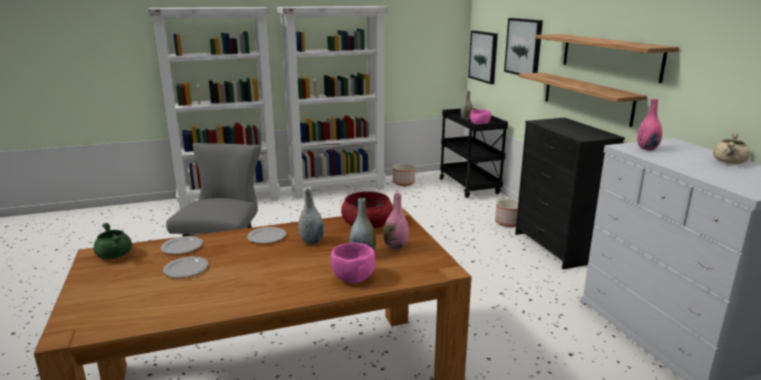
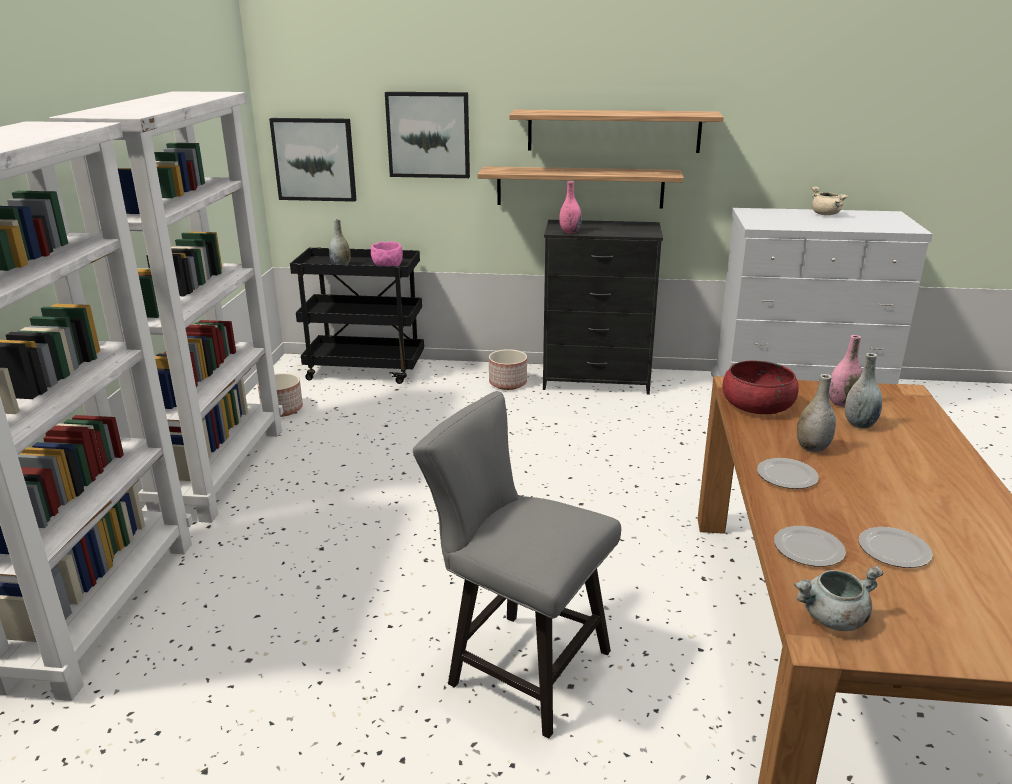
camera: 65 degrees left, 5 degrees up
green cooking pot [94,223,132,259] -> grey cooking pot [794,565,883,631]
pink bowl [331,243,375,283] -> none
pink vase [637,99,662,151] -> pink vase moved to [559,181,582,233]

